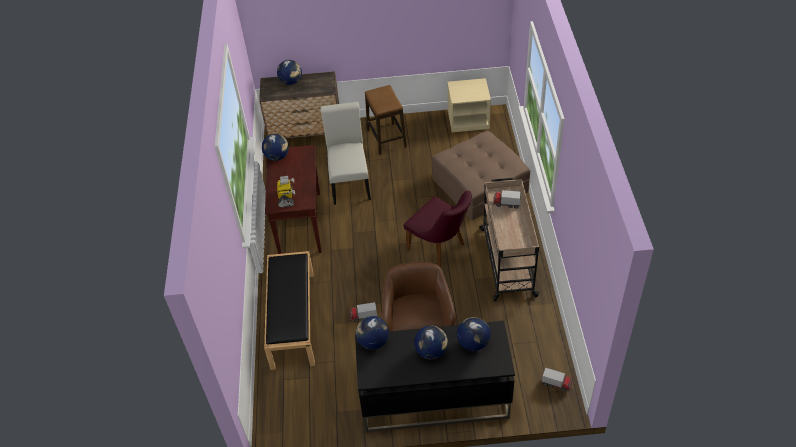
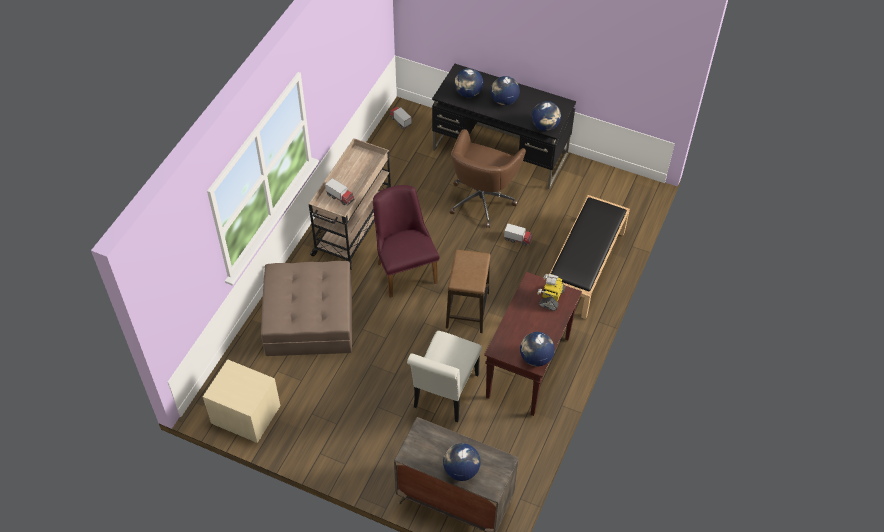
camera: 155 degrees left, 5 degrees up
stool [365,85,407,155] -> stool moved to [446,250,491,333]

